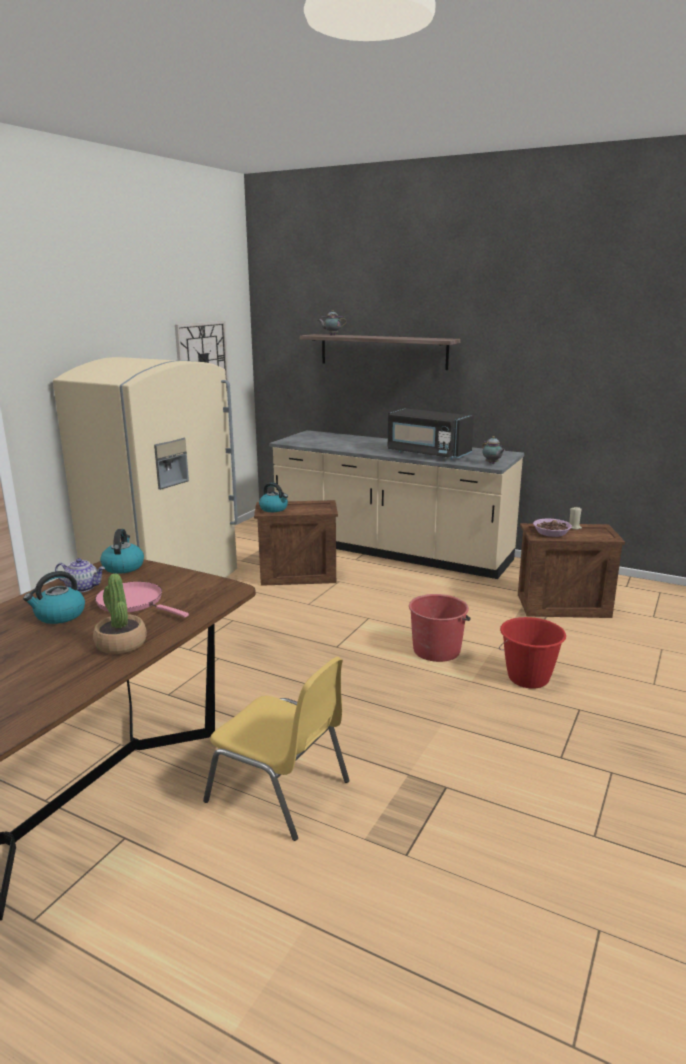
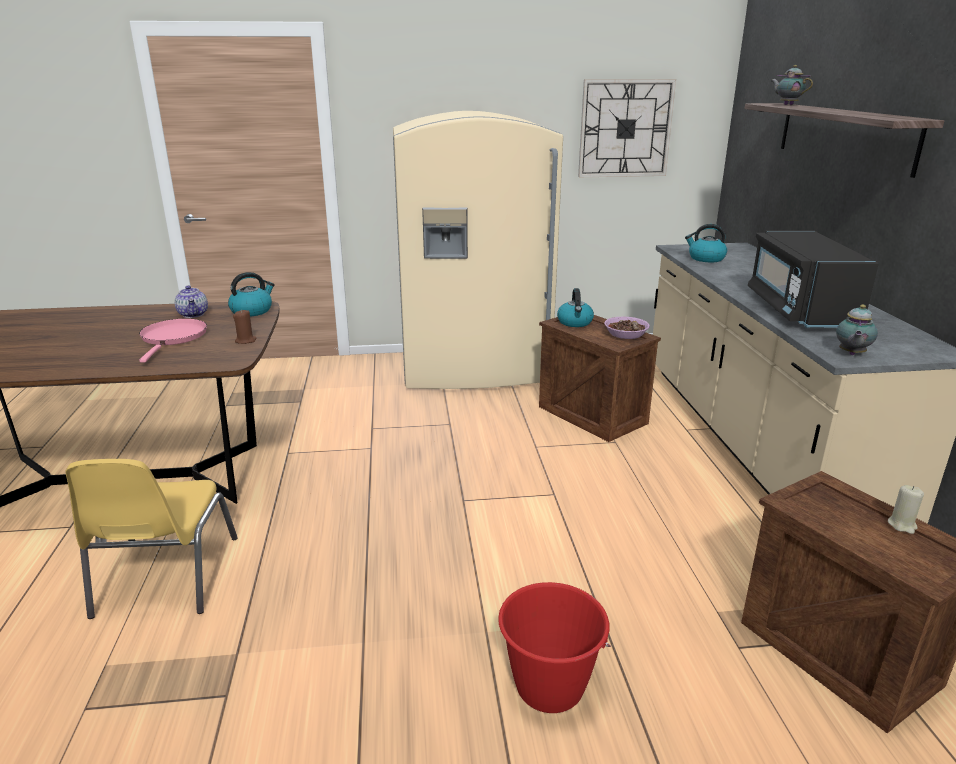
camera: 55 degrees right, 5 degrees up
kettle [23,571,85,624] -> kettle moved to [685,224,727,262]
potted plant [93,574,147,654] -> none
red bucket [409,594,471,662] -> none
bowl [533,519,572,537] -> bowl moved to [604,317,650,339]
none -> brown candle [233,309,257,344]

